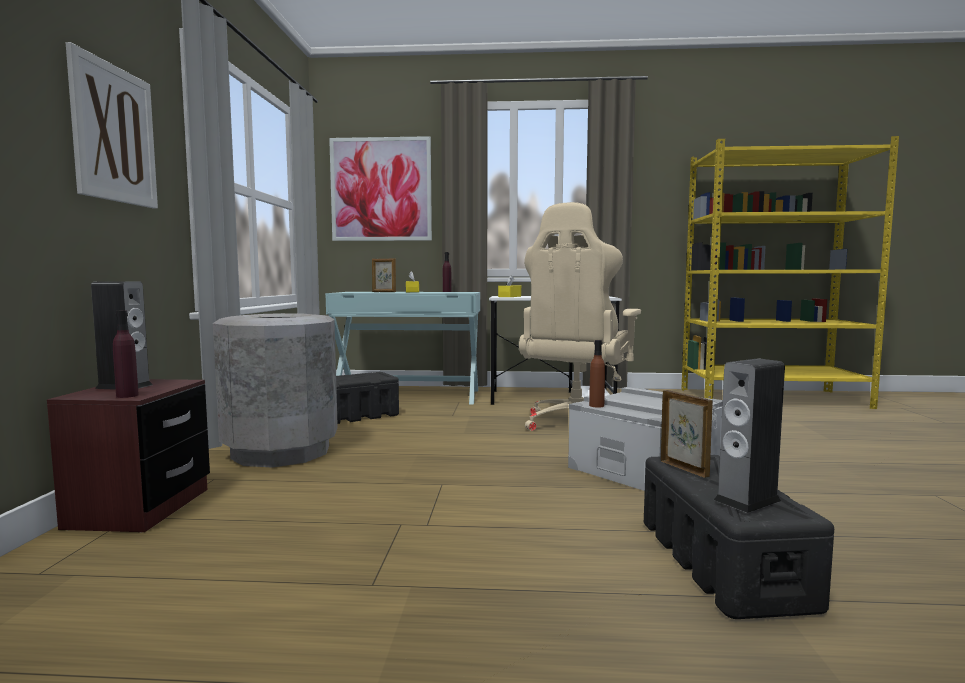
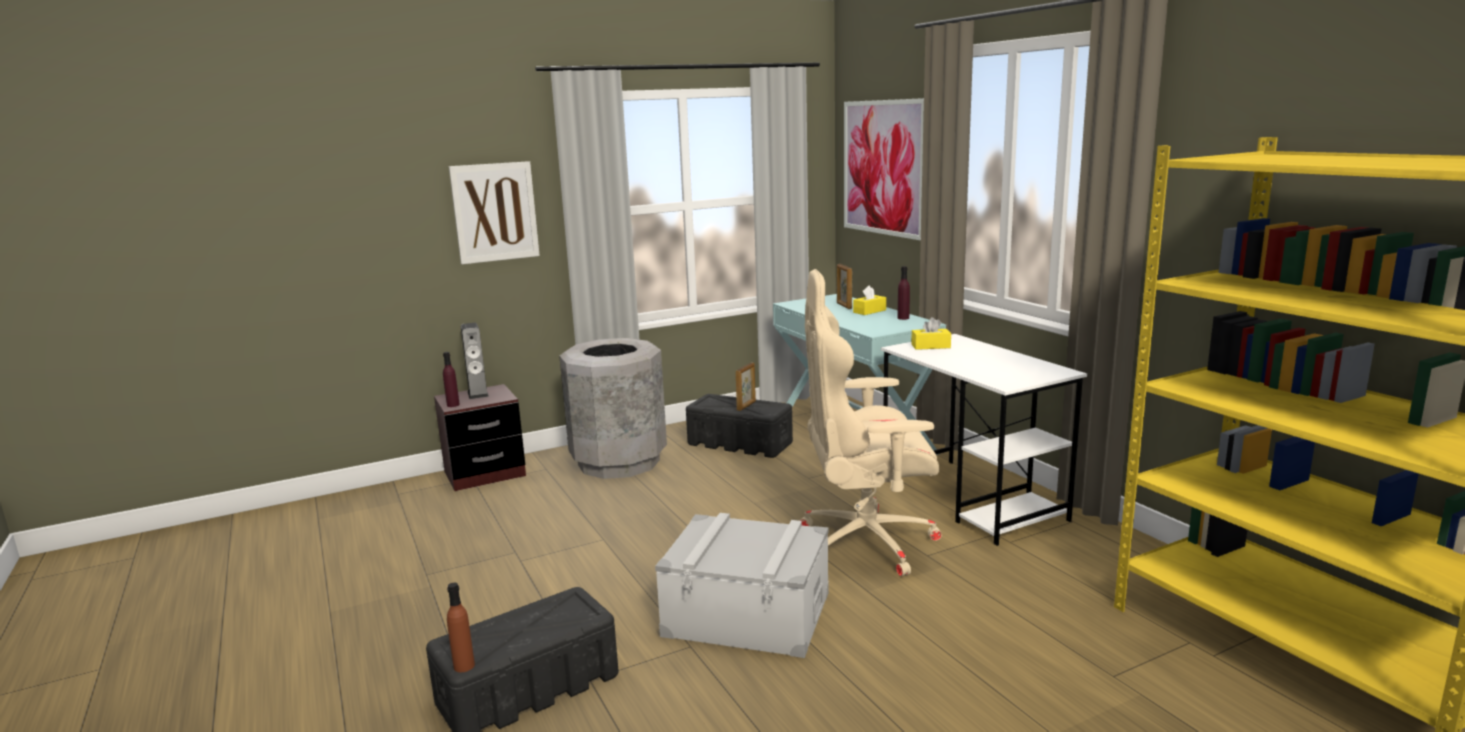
camera: 60 degrees right, 10 degrees up
brown bottle [589,340,605,407] -> brown bottle moved to [447,583,475,672]
picture frame [661,390,713,478] -> picture frame moved to [736,362,756,411]
speaker [714,358,785,513] -> none

